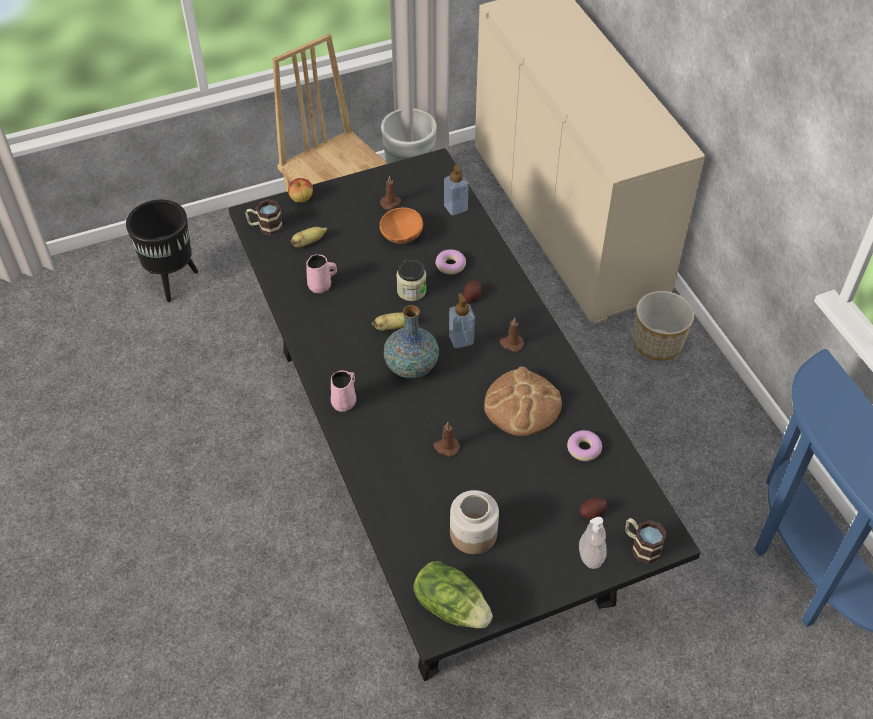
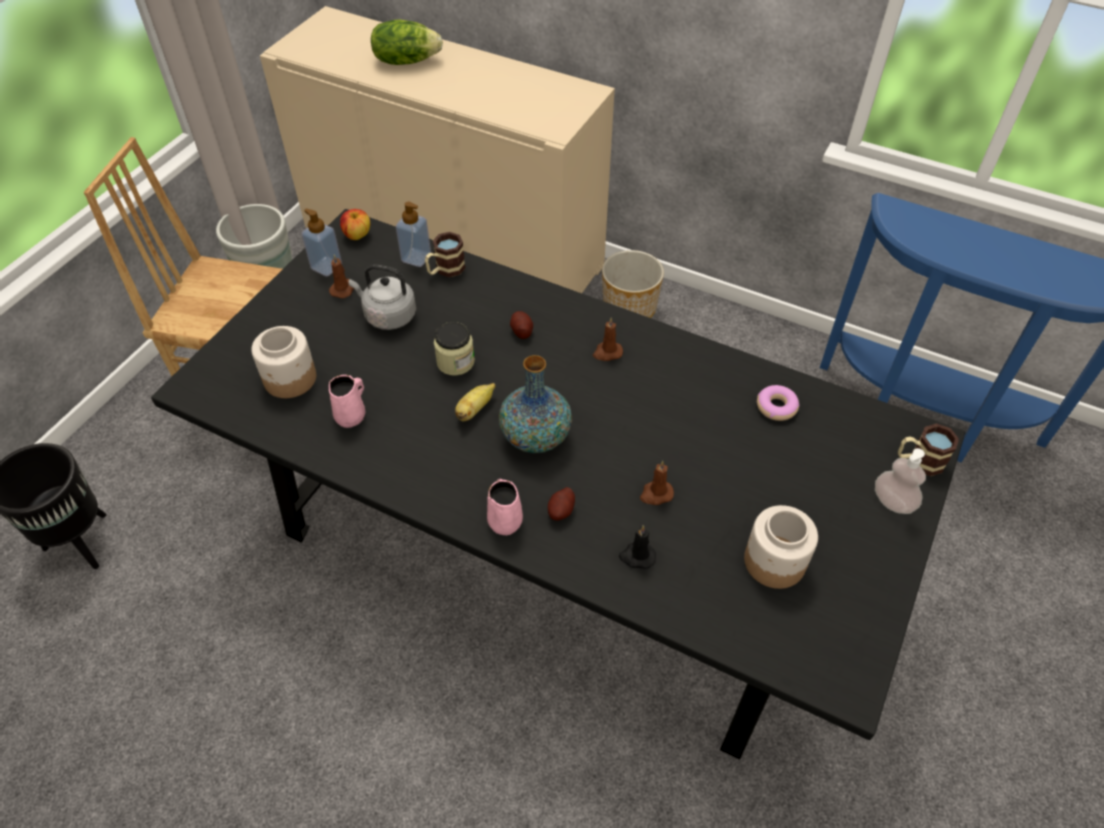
camera: 40 degrees left, 0 degrees up
mug [245,199,283,236] -> mug moved to [425,232,466,277]
apple [288,178,313,203] -> apple moved to [340,209,370,240]
banana [291,227,327,248] -> jar [251,326,316,398]
orange bowl [380,208,423,244] -> grey kettle [349,264,416,330]
lettuce [413,561,493,628] -> lettuce moved to [371,19,443,65]
donut [435,249,466,275] -> none
soap dispenser [449,293,475,348] -> soap dispenser moved to [301,208,342,276]
bread [484,366,562,436] -> none
potato [579,498,607,519] -> potato moved to [548,487,575,521]
none -> black candle [619,525,656,569]

